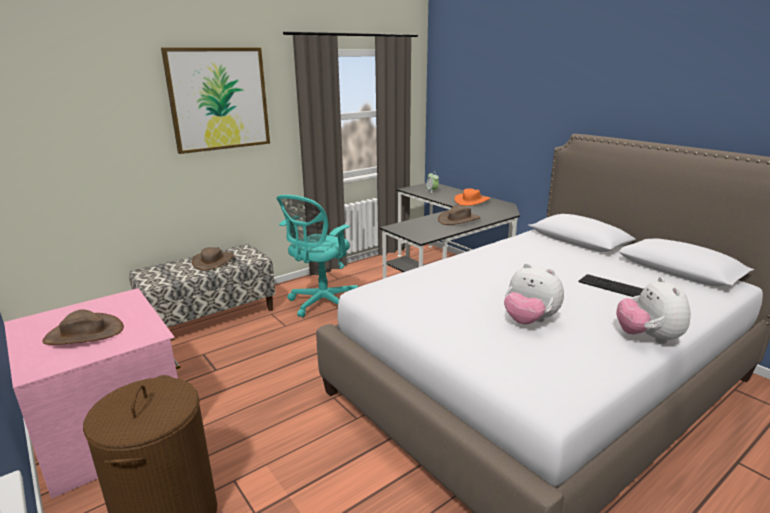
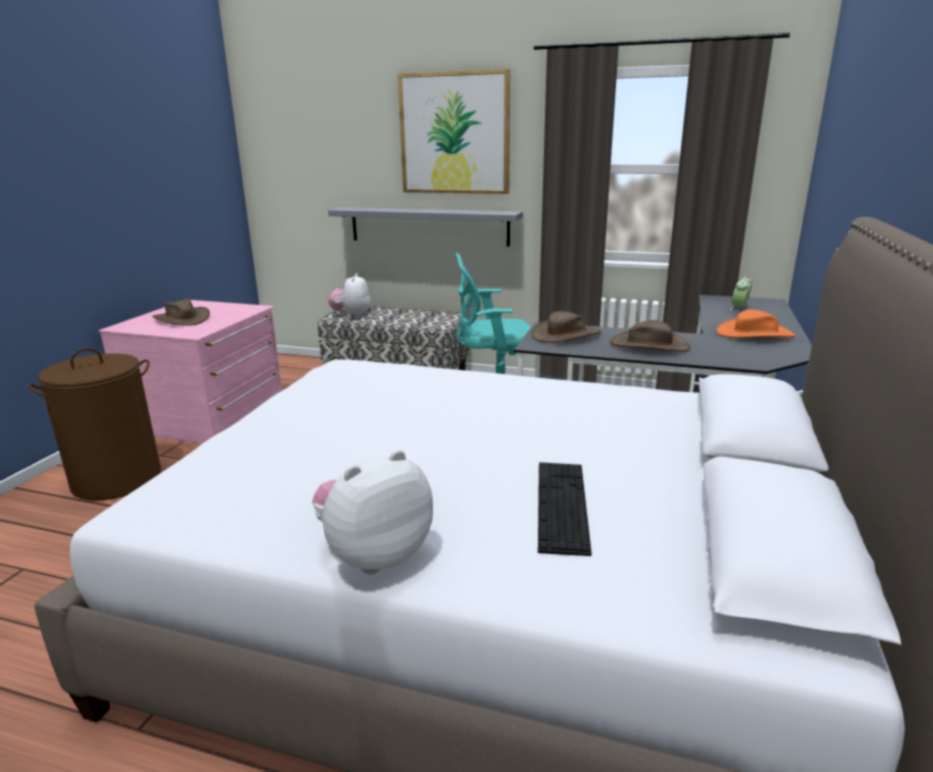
camera: 55 degrees right, 0 degrees up
brown hat [192,247,234,271] -> brown hat moved to [531,311,602,342]
plush toy [504,263,564,325] -> plush toy moved to [328,273,371,318]
none -> grey shelf [328,207,523,247]

